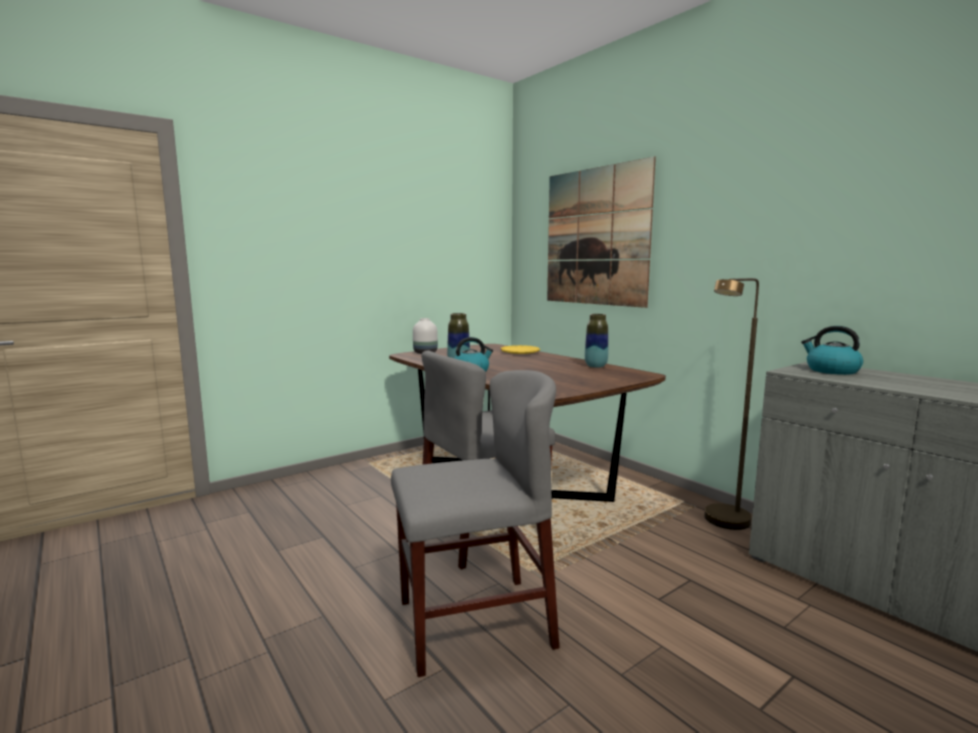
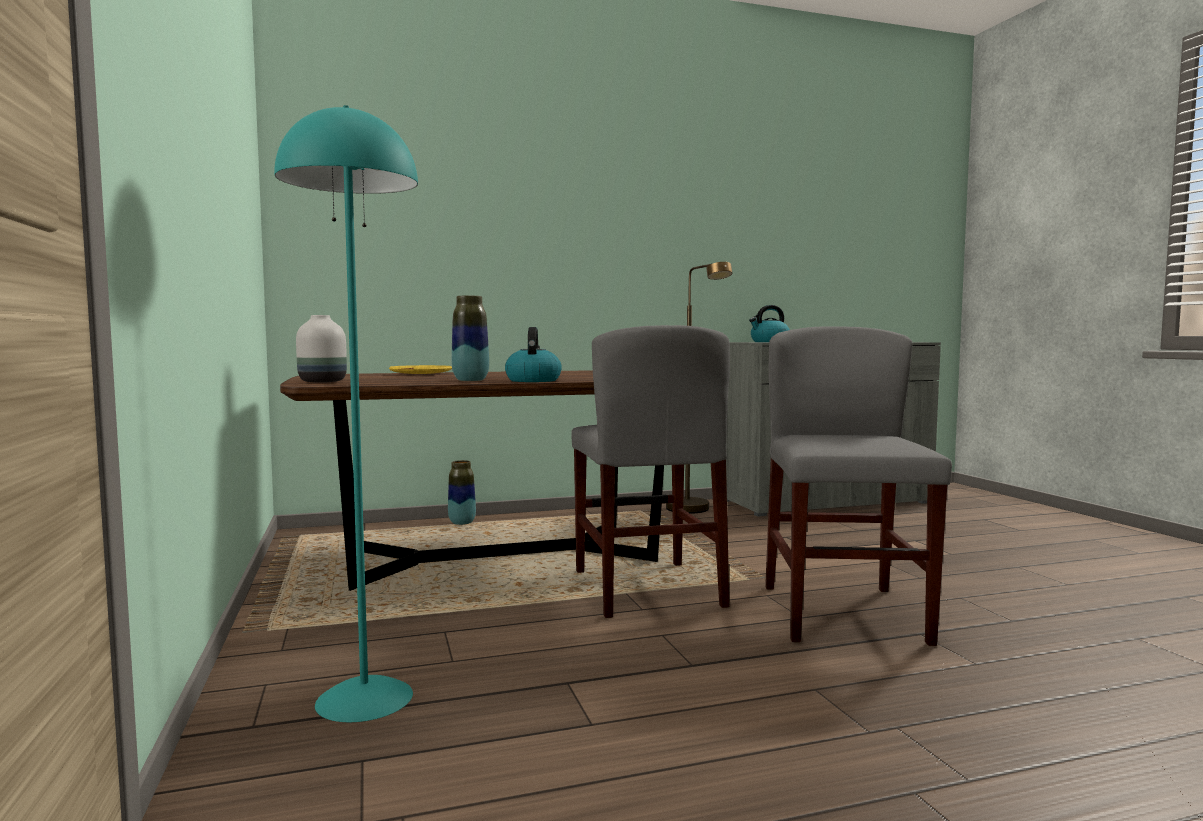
camera: 70 degrees left, 5 degrees down
picture [547,156,656,308] -> none
vase [585,314,608,368] -> vase moved to [448,460,476,525]
none -> turquoise floor lamp [274,105,418,722]

